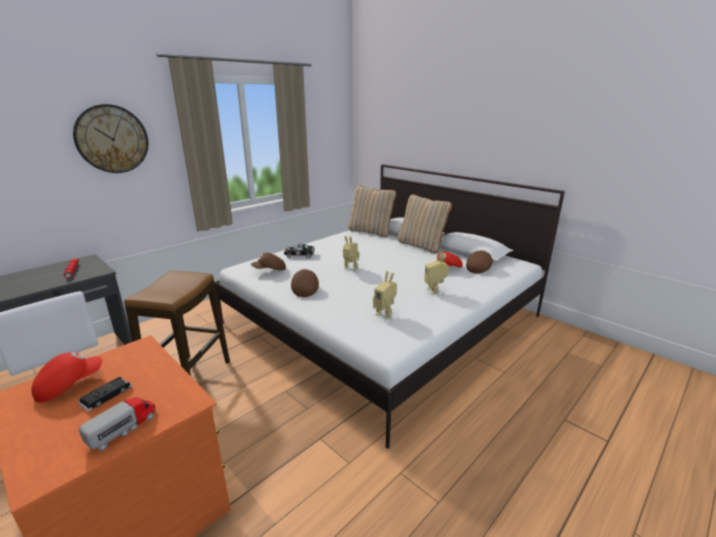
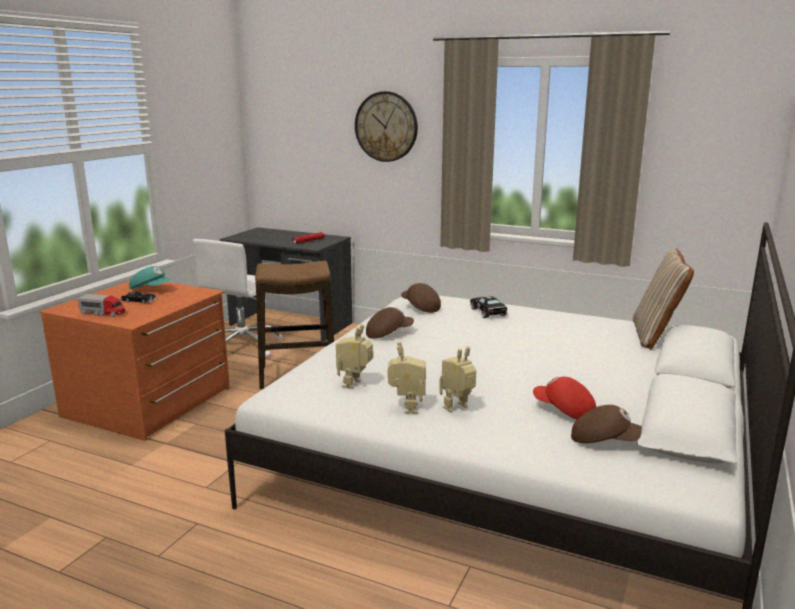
camera: 70 degrees right, 5 degrees down
red cap [31,352,102,403] -> turquoise cap [129,266,172,289]
toy robot [343,236,359,270] -> toy robot moved to [388,342,426,413]
beige pillow [398,194,452,253] -> none

